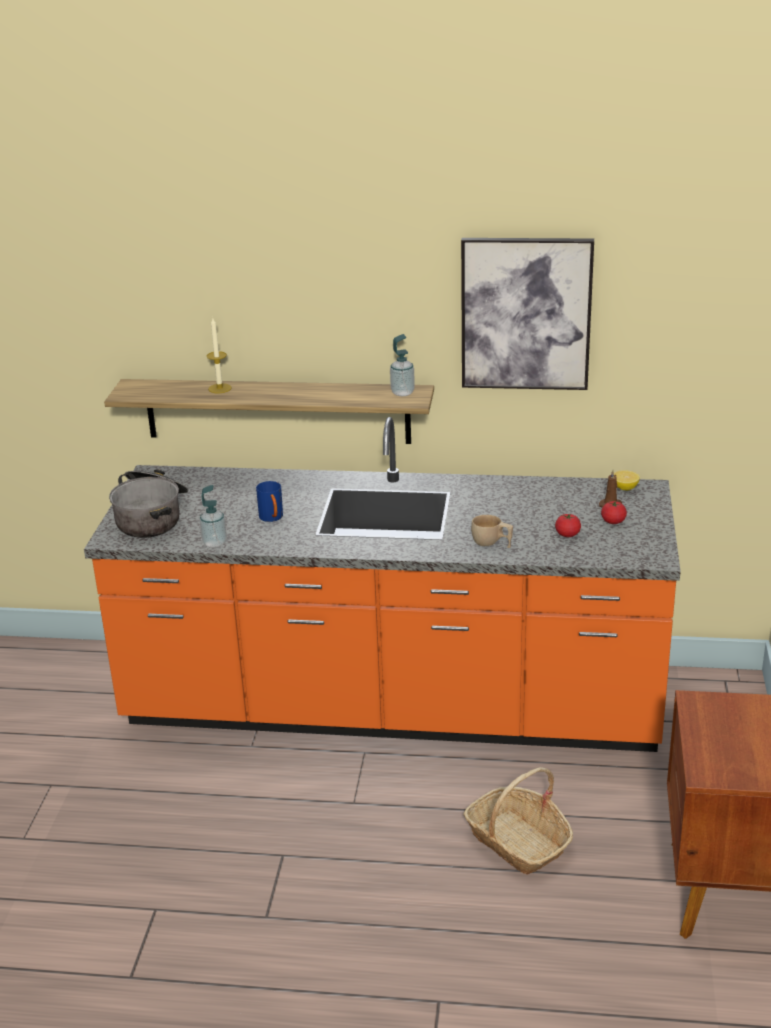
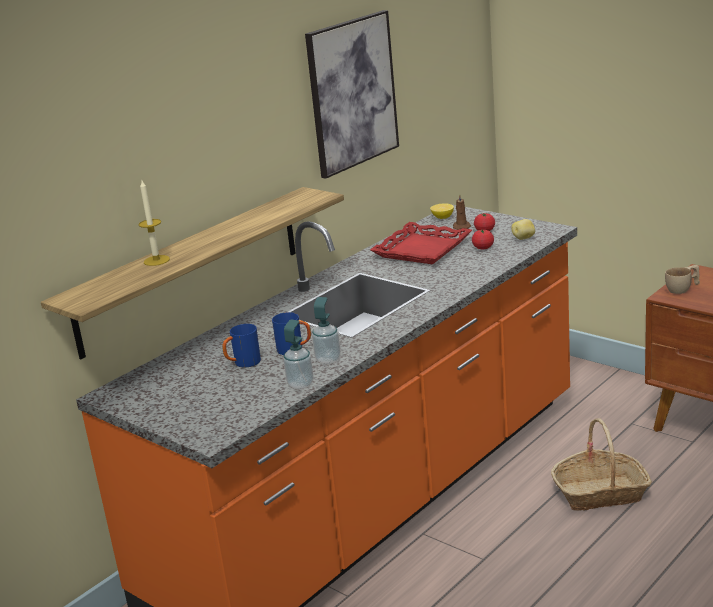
camera: 55 degrees left, 5 degrees down
cooking pot [109,470,188,538] -> none
soap dispenser [390,334,415,396] -> soap dispenser moved to [312,297,341,364]
beige cup [471,515,513,548] -> beige cup moved to [665,265,700,294]
none -> blue mug [222,324,261,368]
none -> red tray [370,222,472,264]
none -> potato [511,219,535,240]

